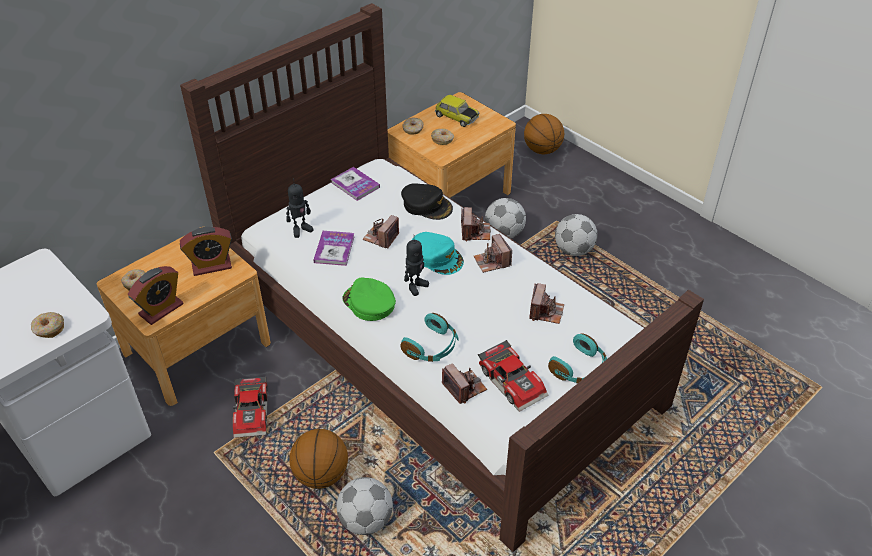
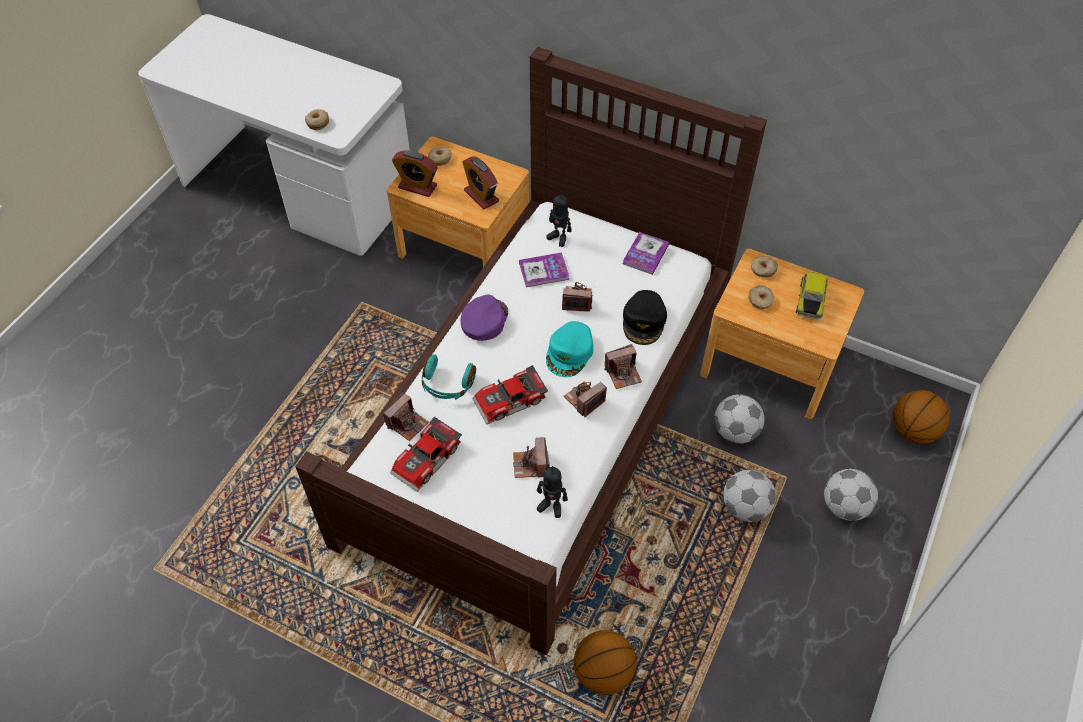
camera: 70 degrees right, 10 degrees up
toy car [233,376,268,438] -> toy car moved to [472,365,548,424]
basketball [289,429,348,489] -> basketball moved to [574,630,637,695]
football [337,477,393,535] -> football moved to [824,469,878,521]
green cap [342,278,396,321] -> purple cap [461,295,508,341]
toy robot [404,235,429,296] -> toy robot moved to [537,466,568,518]
camera [529,283,564,324] -> camera turned 90 degrees clockwise [513,437,550,478]
turquoise headphones [548,333,607,383] -> none

